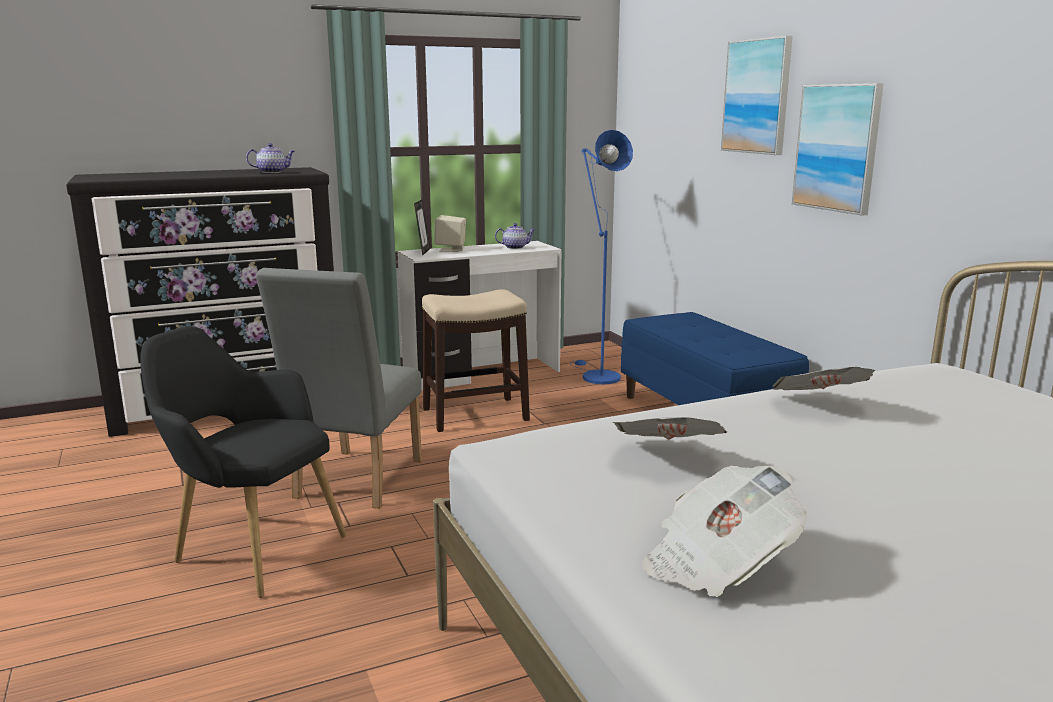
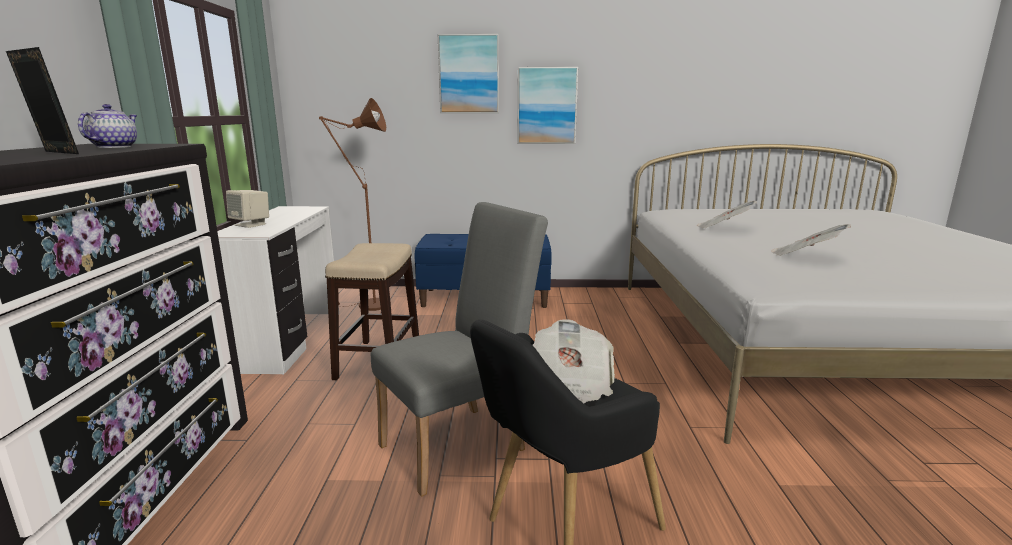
camera: 65 degrees left, 0 degrees up
grey chair [256,268,422,509] -> grey chair turned 75 degrees counterclockwise [371,202,548,497]
picture frame [414,200,430,256] -> picture frame moved to [6,47,79,154]
teapot [495,223,535,249] -> none
blue floor lamp [572,130,633,384] -> brown floor lamp [319,98,391,311]
newspaper [642,466,807,597] -> newspaper moved to [533,319,615,403]

